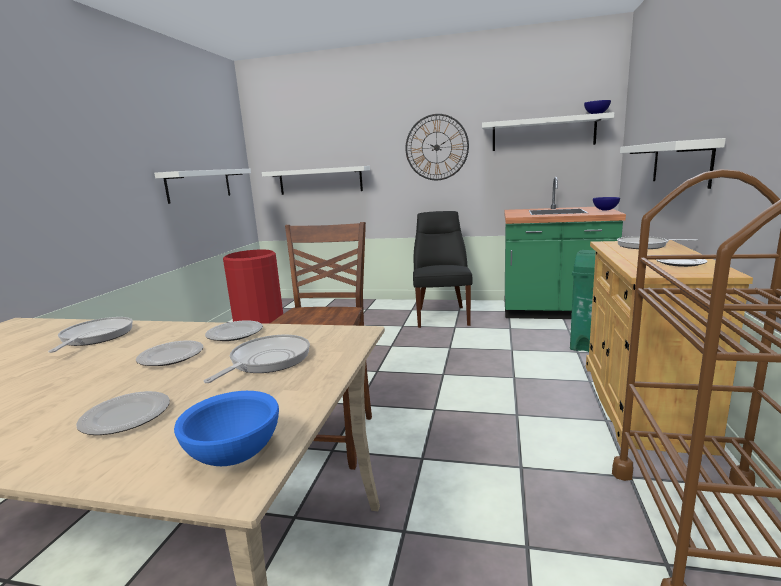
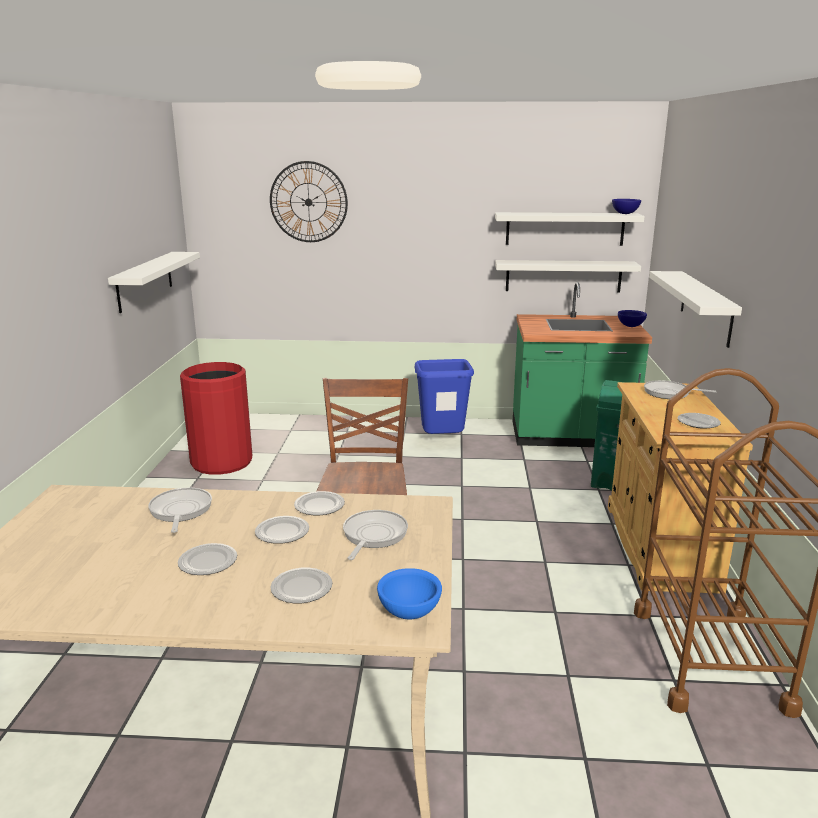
camera: 10 degrees left, 5 degrees up
white shelf [262,166,370,195] -> white shelf moved to [495,260,641,293]
wall clock [406,114,469,180] -> wall clock moved to [270,161,348,242]
black chair [413,211,473,328] -> blue trash can [414,359,474,434]
none -> plate [178,543,237,575]

